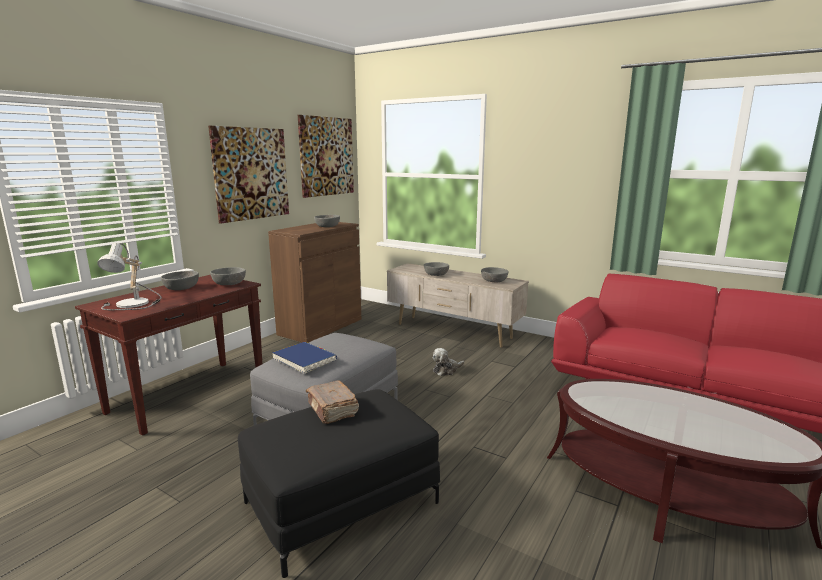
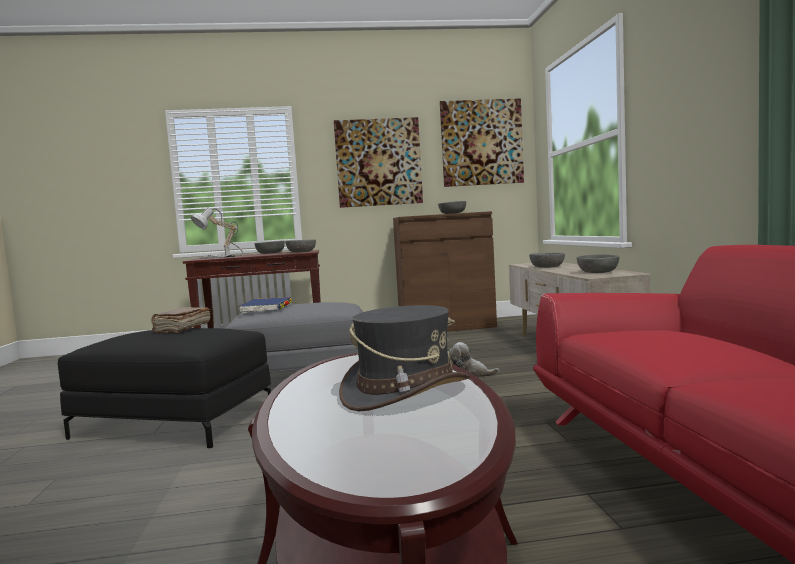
camera: 50 degrees right, 10 degrees down
none -> grey hat [339,305,470,411]

